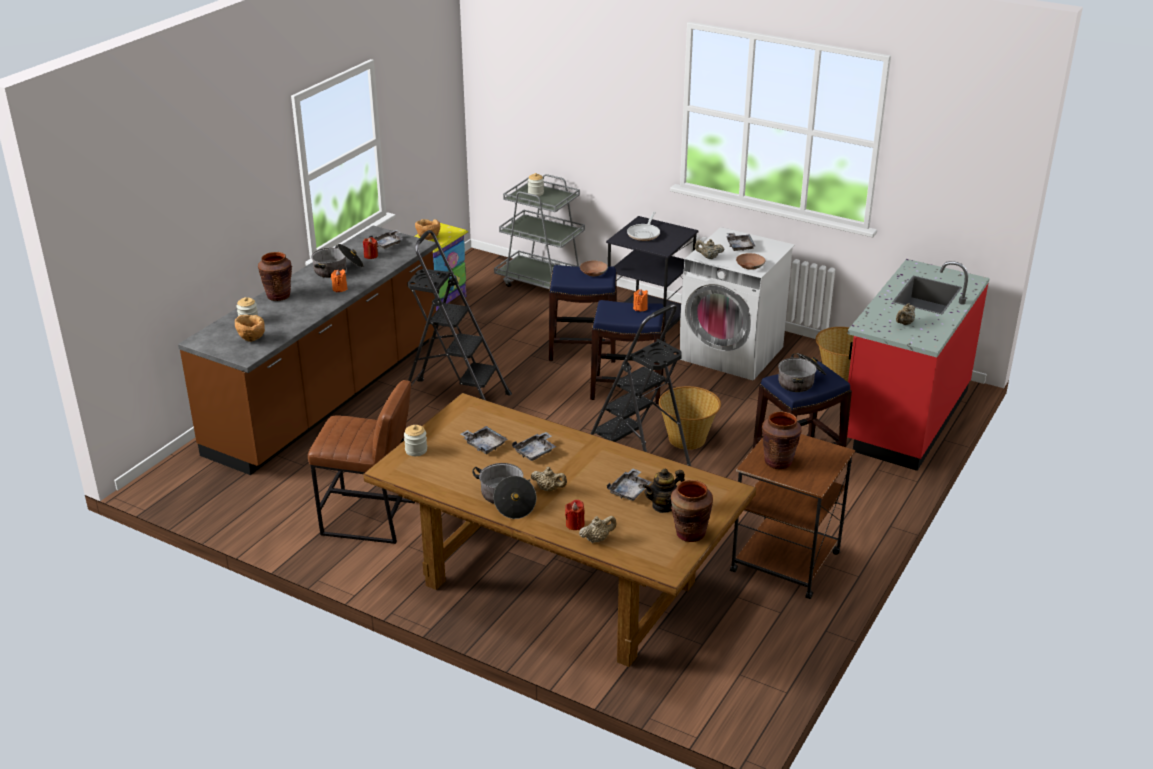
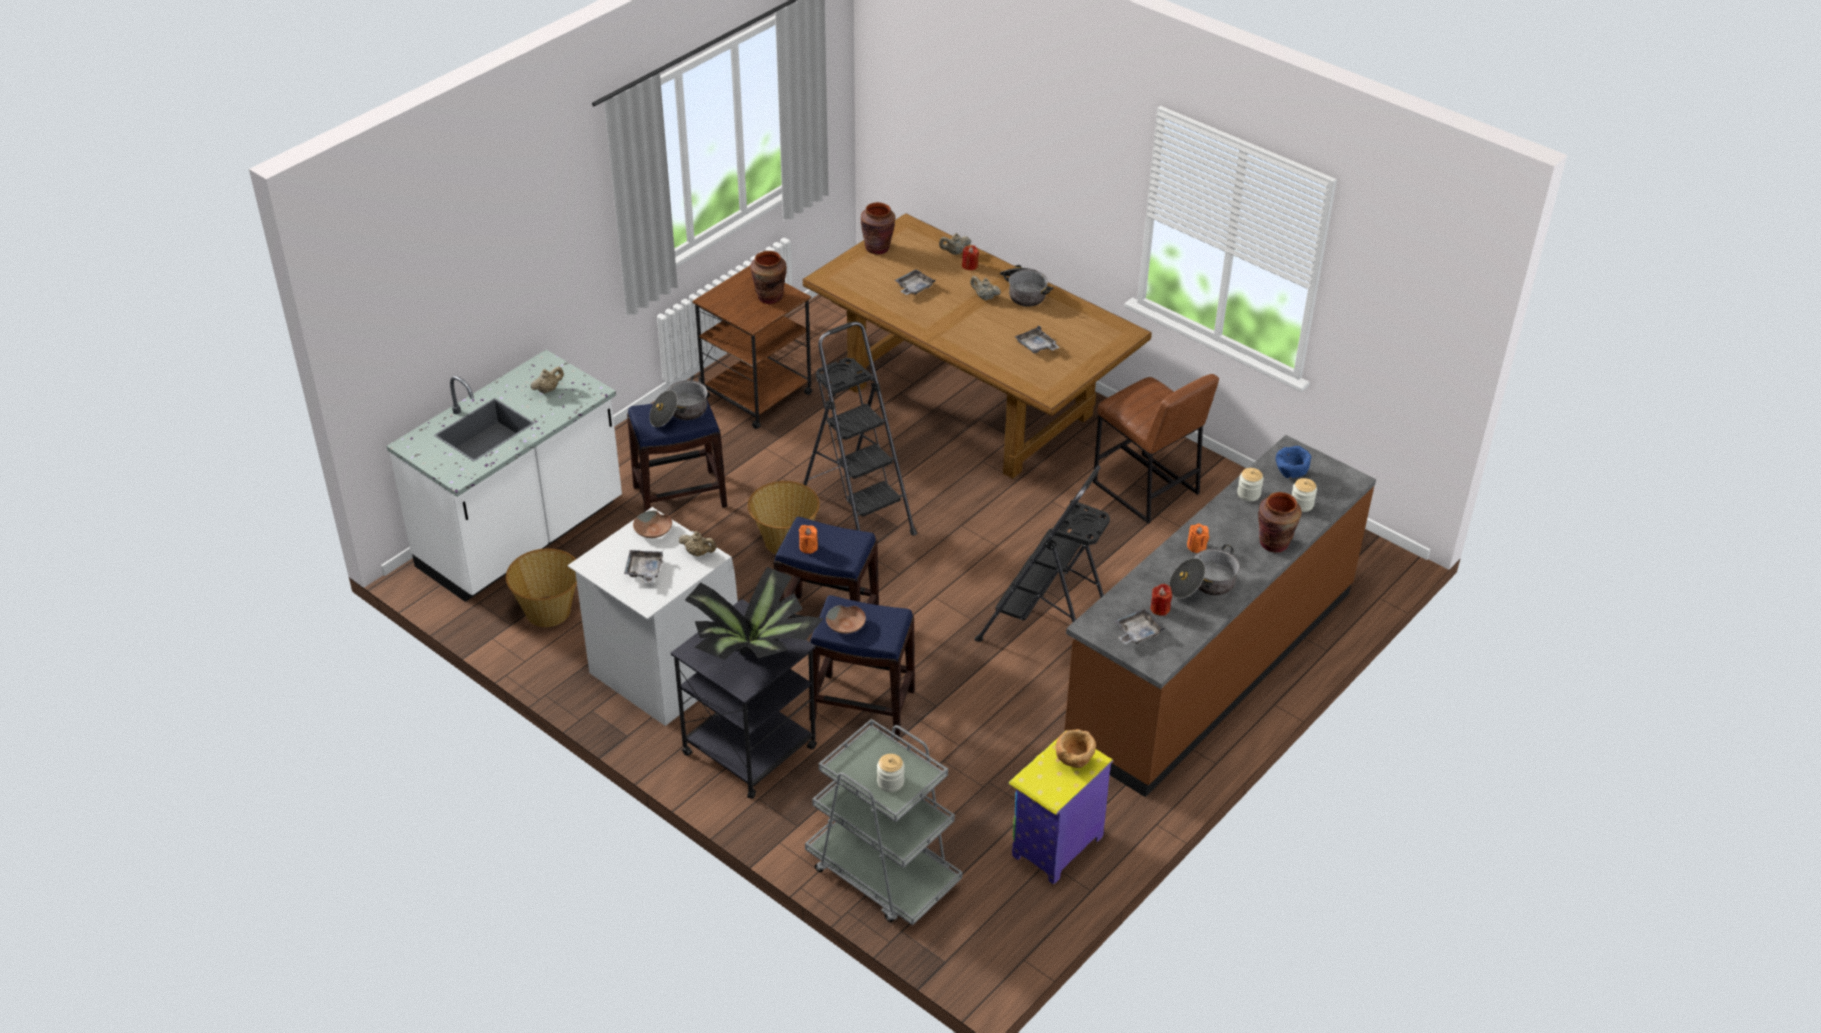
camera: 170 degrees left, 10 degrees up
brown bowl [235,315,265,342] -> blue bowl [1276,446,1311,478]
brown chair [308,380,415,544] -> brown chair turned 150 degrees counterclockwise [1093,374,1219,524]
jar [404,425,427,456] -> jar moved to [1237,468,1264,501]
grey tray [512,432,556,461] -> none
frying pan [627,212,660,241] -> potted plant [685,567,824,660]
teapot [642,469,685,513] -> none
red counter [847,259,990,471] -> white counter [387,350,622,602]

